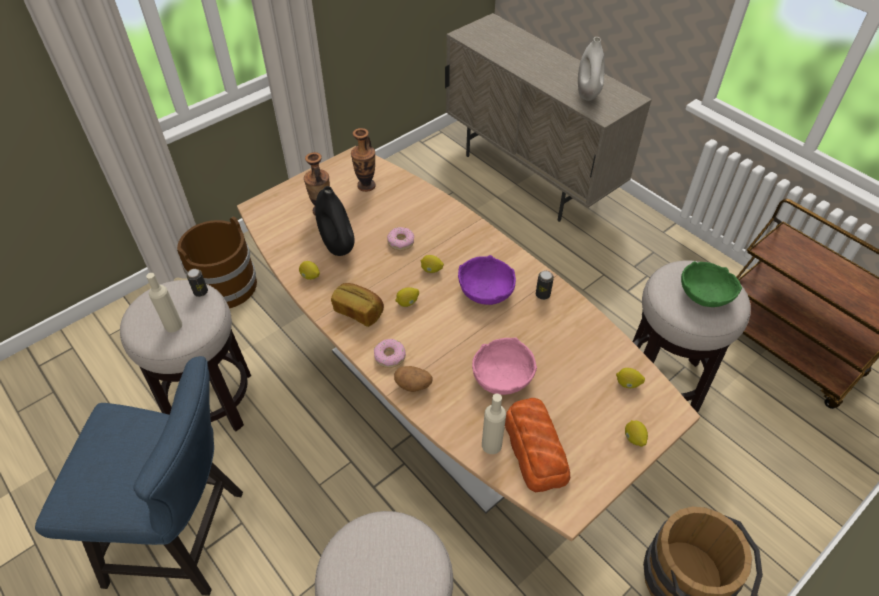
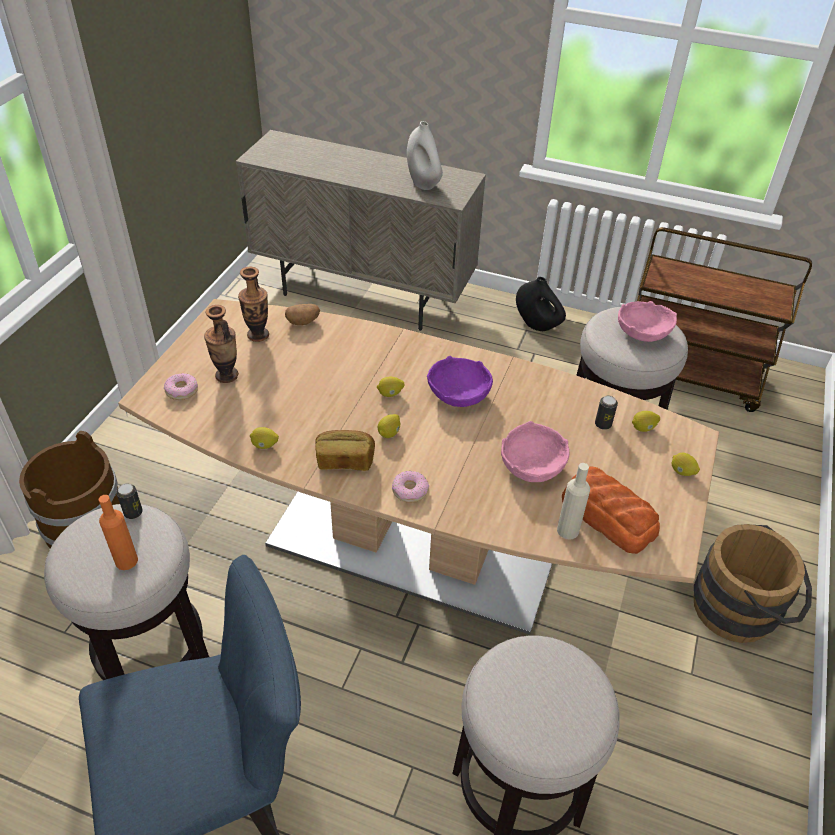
camera: 30 degrees left, 5 degrees down
beige bottle [146,273,182,332] -> orange bottle [99,495,138,570]
black vase [315,186,355,256] -> black vase moved to [516,277,566,331]
donut [387,227,414,251] -> donut moved to [164,373,198,400]
potato [394,366,433,392] -> potato moved to [285,304,320,325]
can [536,271,554,300] -> can moved to [595,396,618,430]
green bowl [681,261,742,307] -> pink bowl [618,301,677,342]

